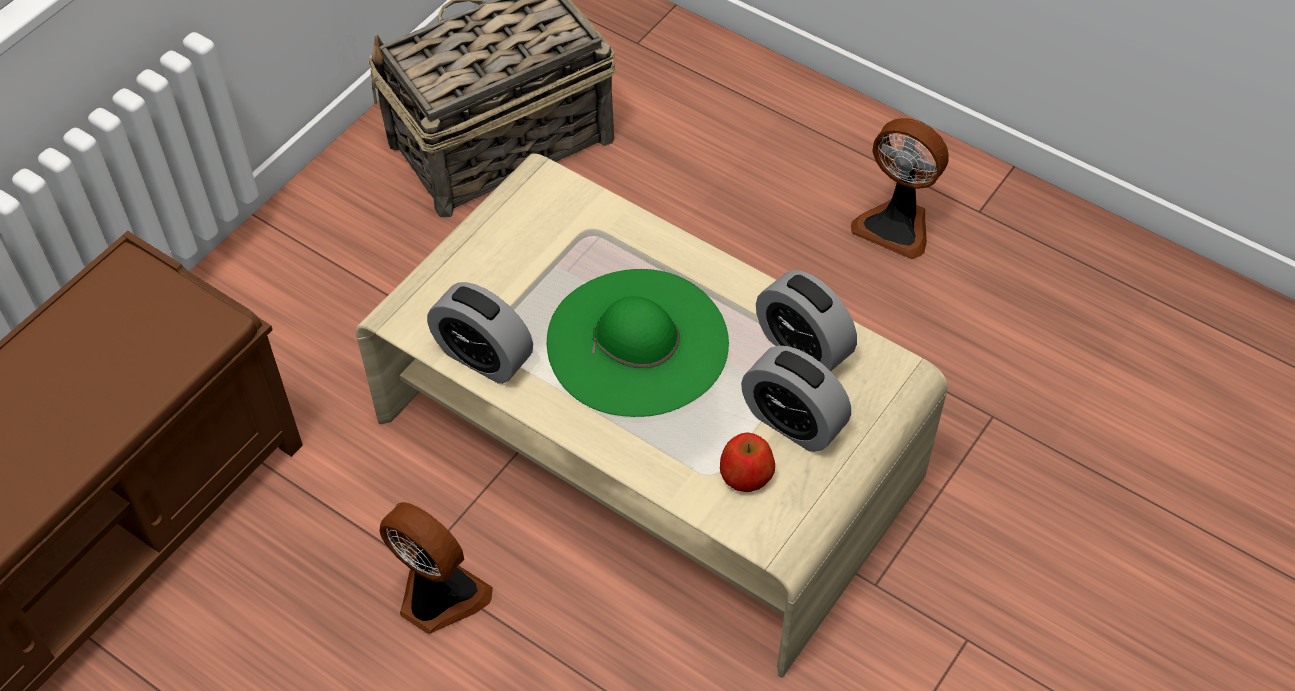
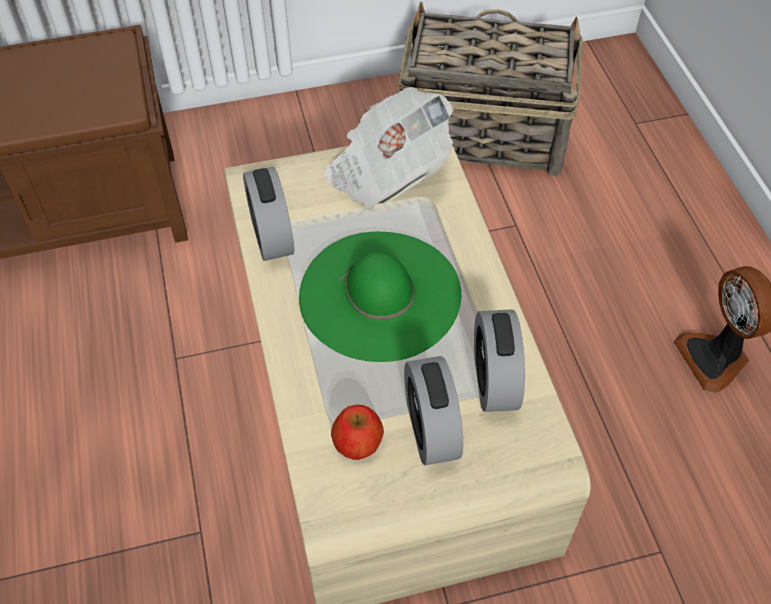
camera: 40 degrees right, 0 degrees up
fan [379,502,493,634] -> none
none -> newspaper [324,87,454,211]

